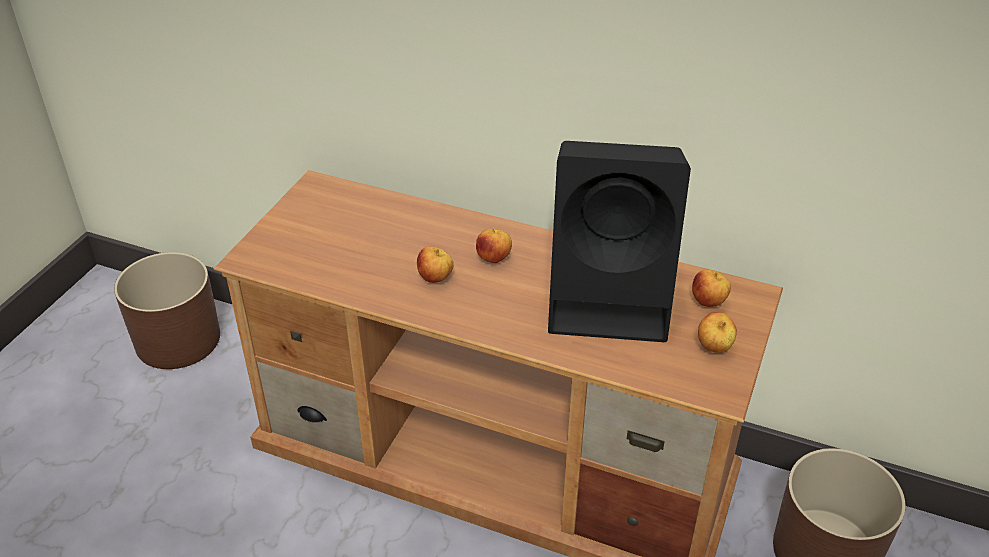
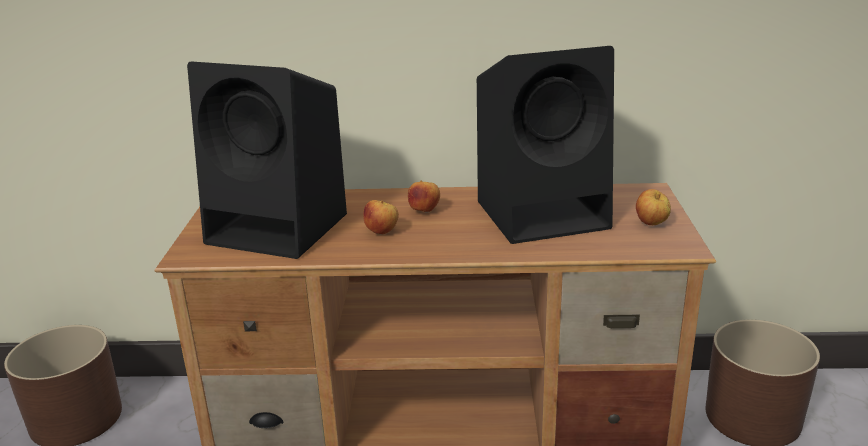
camera: 20 degrees left, 15 degrees down
apple [692,270,731,307] -> none
none -> black speaker [187,61,347,259]

